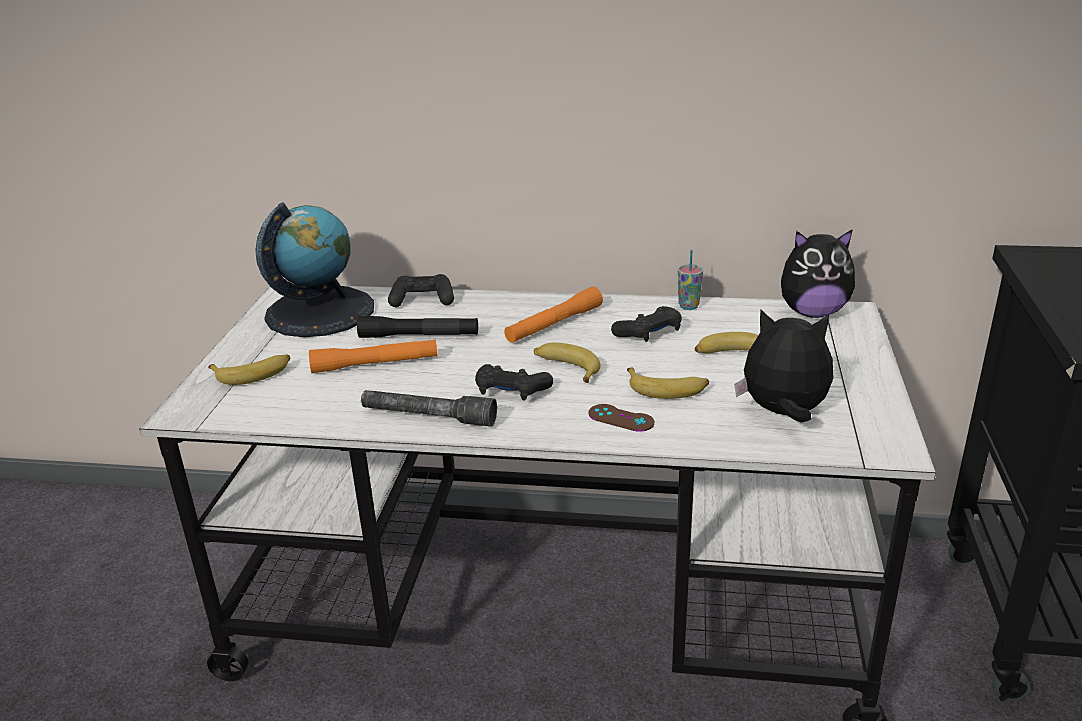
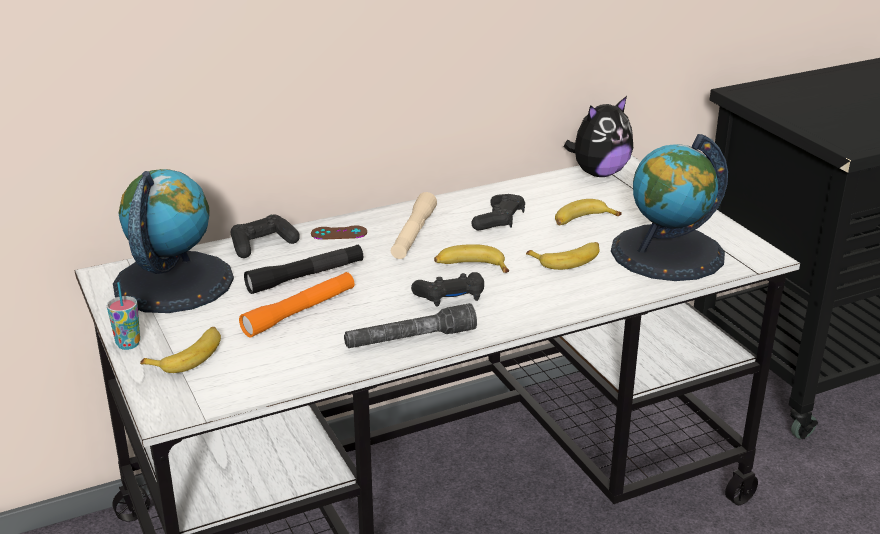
camera: 35 degrees left, 0 degrees up
orange flashlight [504,286,603,343] -> beige flashlight [391,192,437,259]
brown game controller [588,404,654,432] -> brown game controller moved to [311,225,367,240]
cup [678,250,703,310] -> cup moved to [107,282,140,350]
plush toy [734,310,833,423] -> globe [611,134,728,281]

